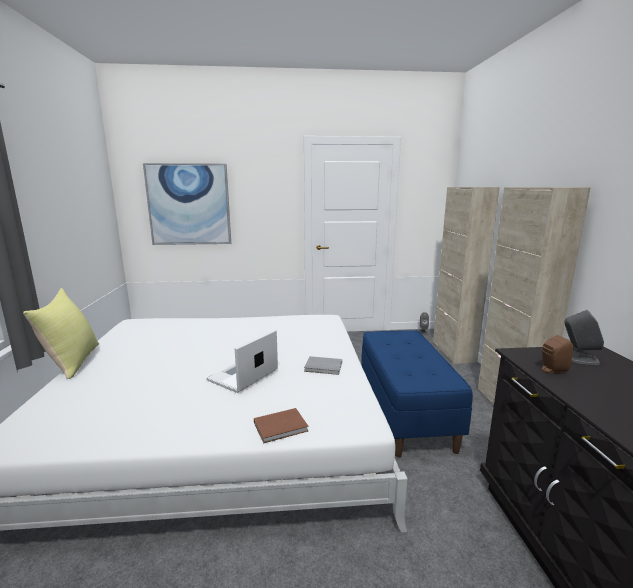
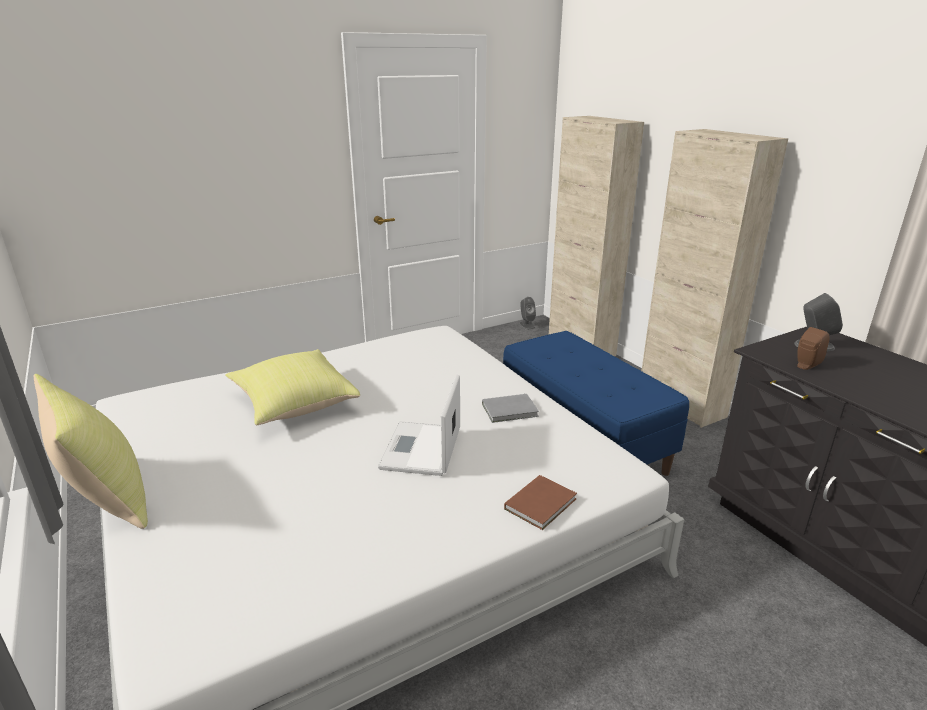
camera: 25 degrees left, 10 degrees up
picture [143,163,231,245] -> none
none -> yellow pillow [225,349,360,425]

